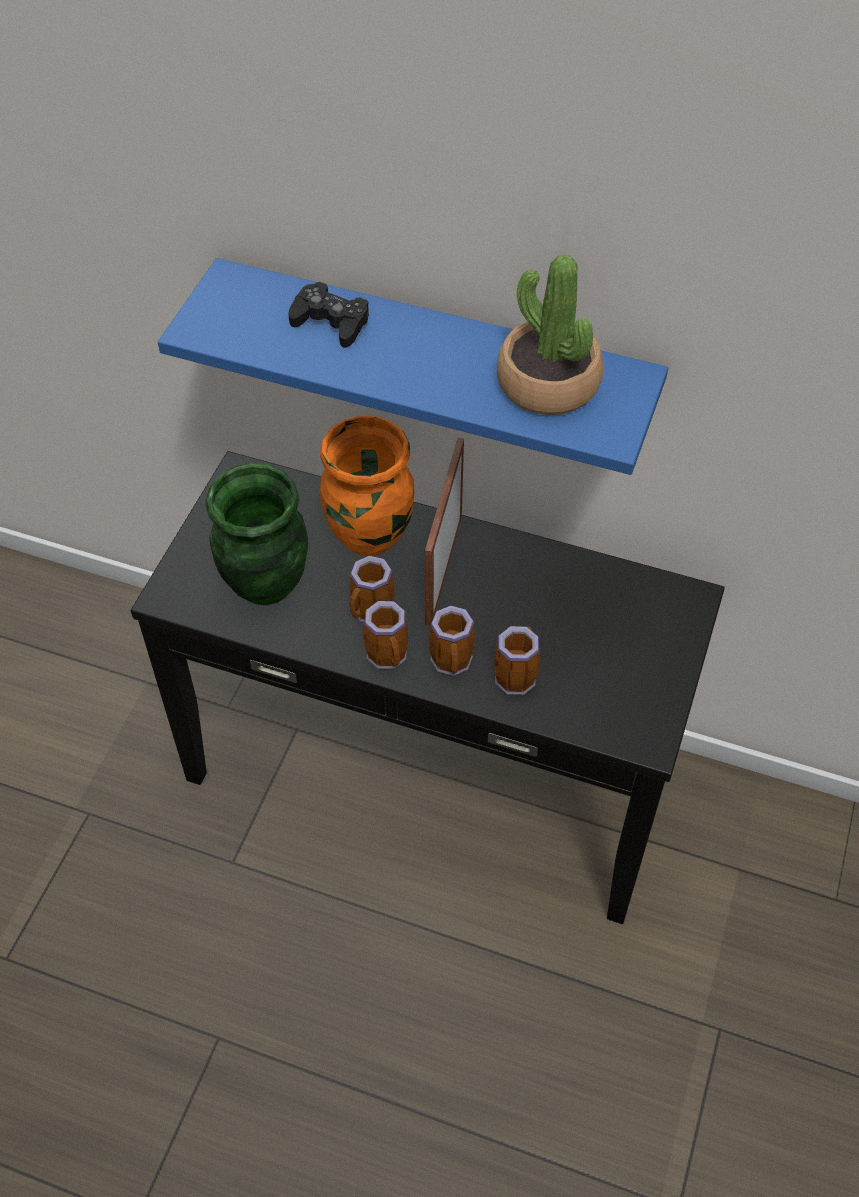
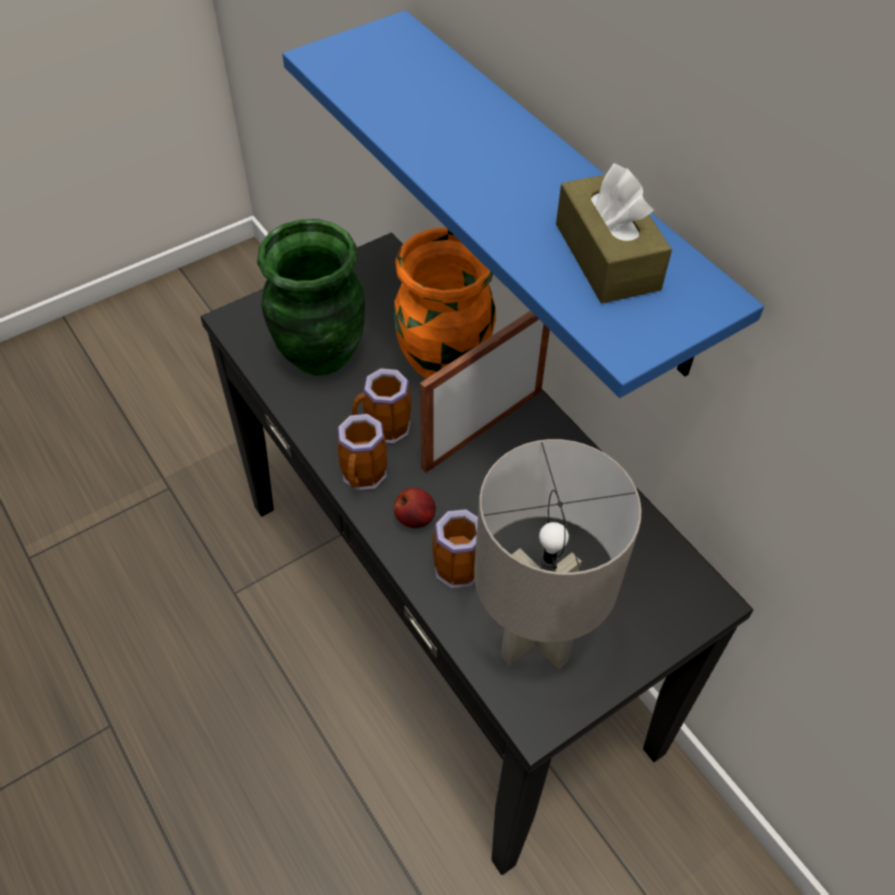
camera: 35 degrees right, 0 degrees up
black game controller [288,282,369,348] -> none
mug [429,606,475,676] -> apple [394,488,436,528]
potted plant [497,254,603,415] -> brown tissue box [556,163,672,303]
none -> grey table lamp [474,439,642,669]

